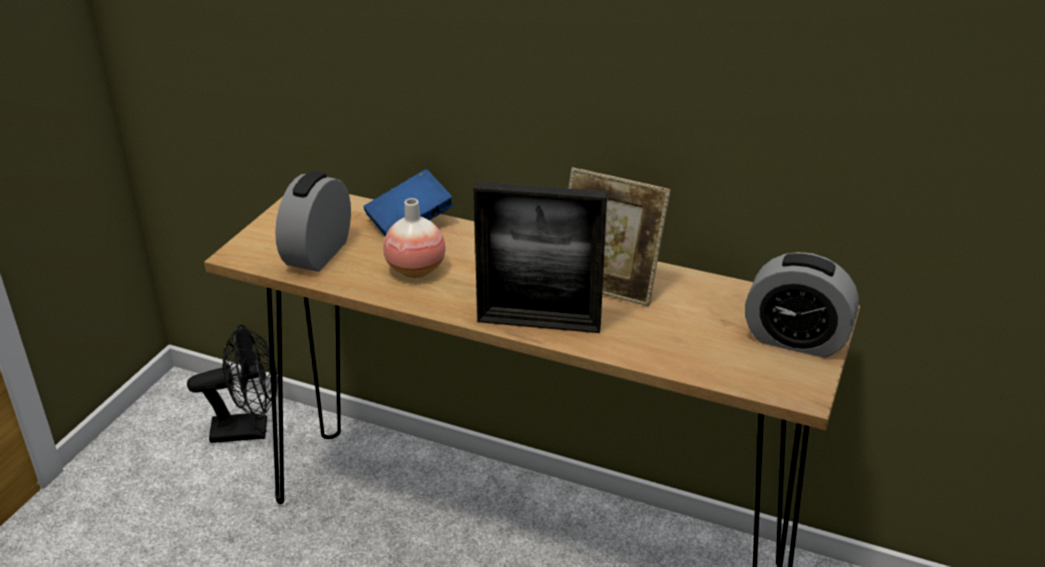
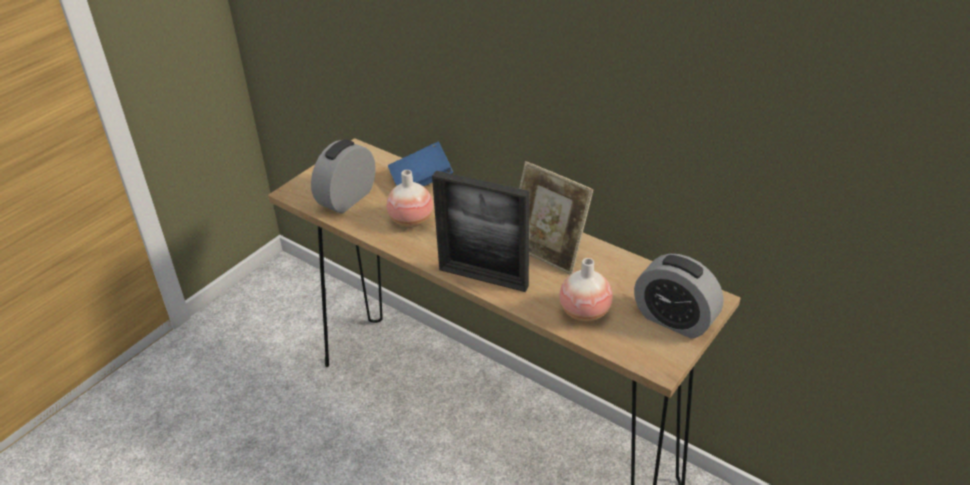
camera: 15 degrees right, 5 degrees up
black fan [187,325,278,443] -> none
none -> vase [559,258,613,321]

